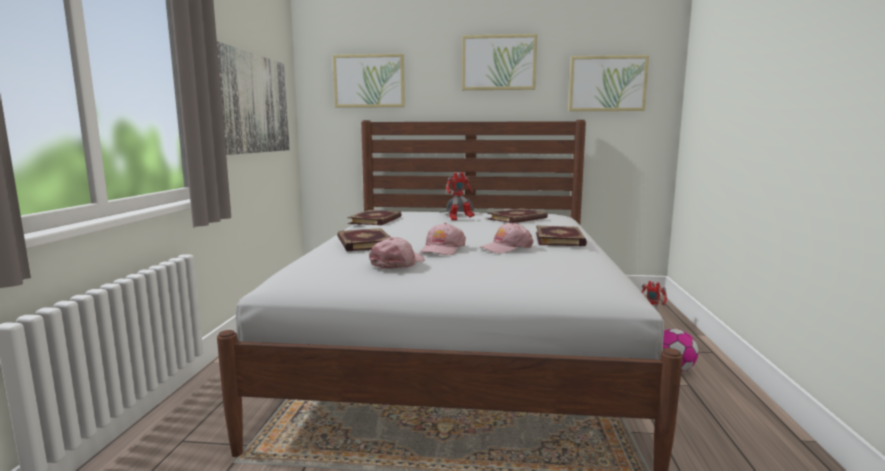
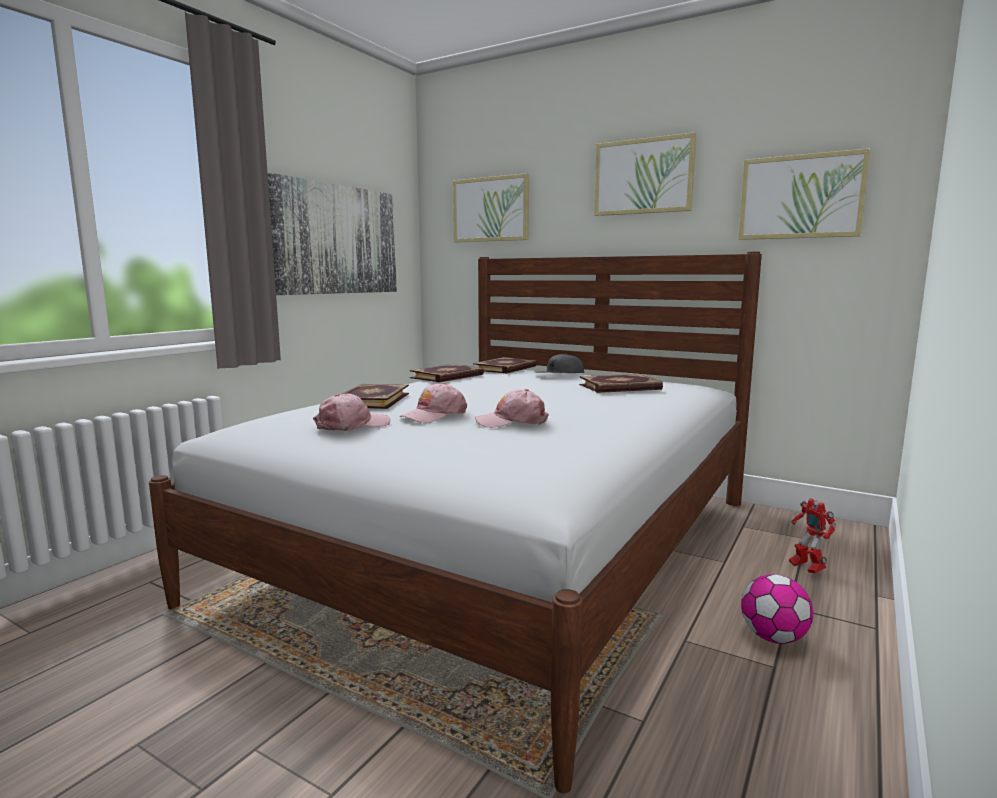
camera: 25 degrees right, 0 degrees up
toy robot [446,172,475,221] -> none
book [536,225,587,246] -> book moved to [473,357,537,374]

